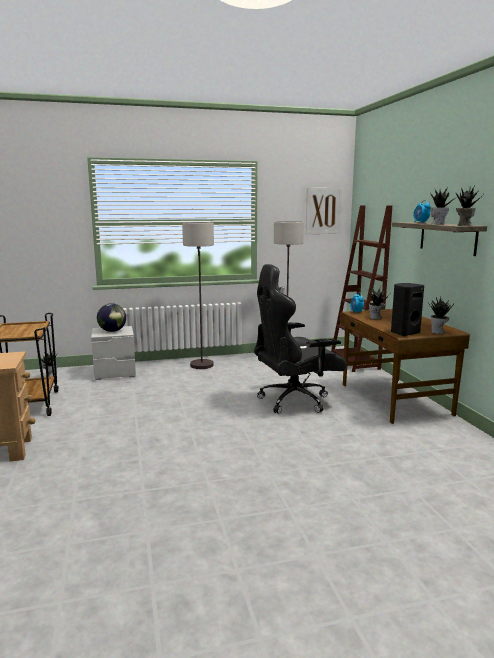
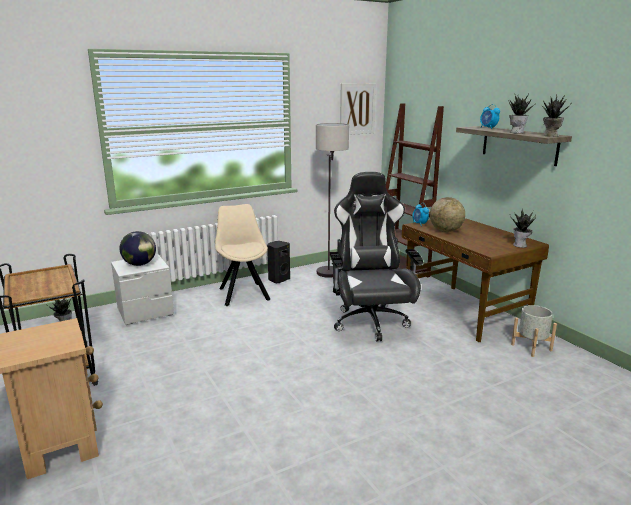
camera: 15 degrees left, 5 degrees up
grey floor lamp [182,222,214,369] -> beige chair [215,204,270,306]
black office chair [254,264,347,414] -> black office chair turned 120 degrees clockwise [330,172,423,341]
potted plant [368,286,390,320] -> globe [430,197,465,232]
black speaker [391,283,424,336] -> black speaker moved to [267,241,290,283]
none -> grey planter [511,305,557,357]

